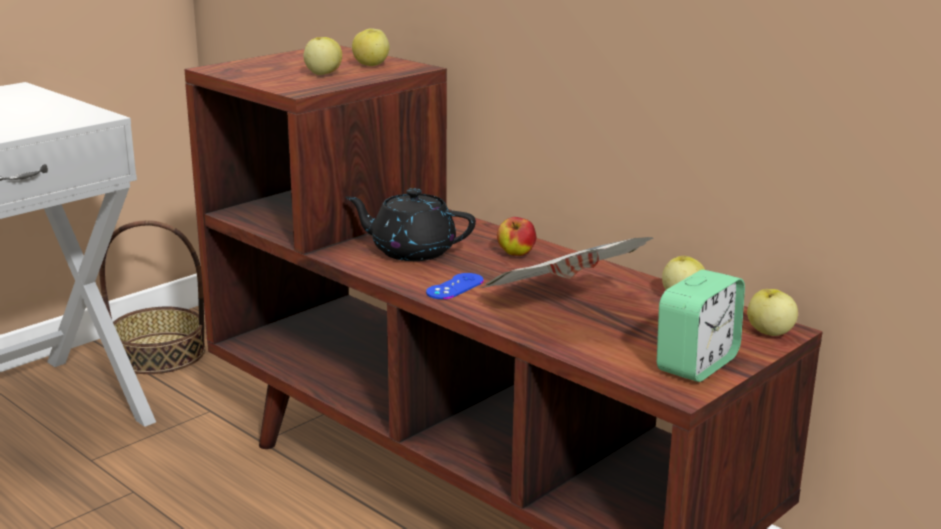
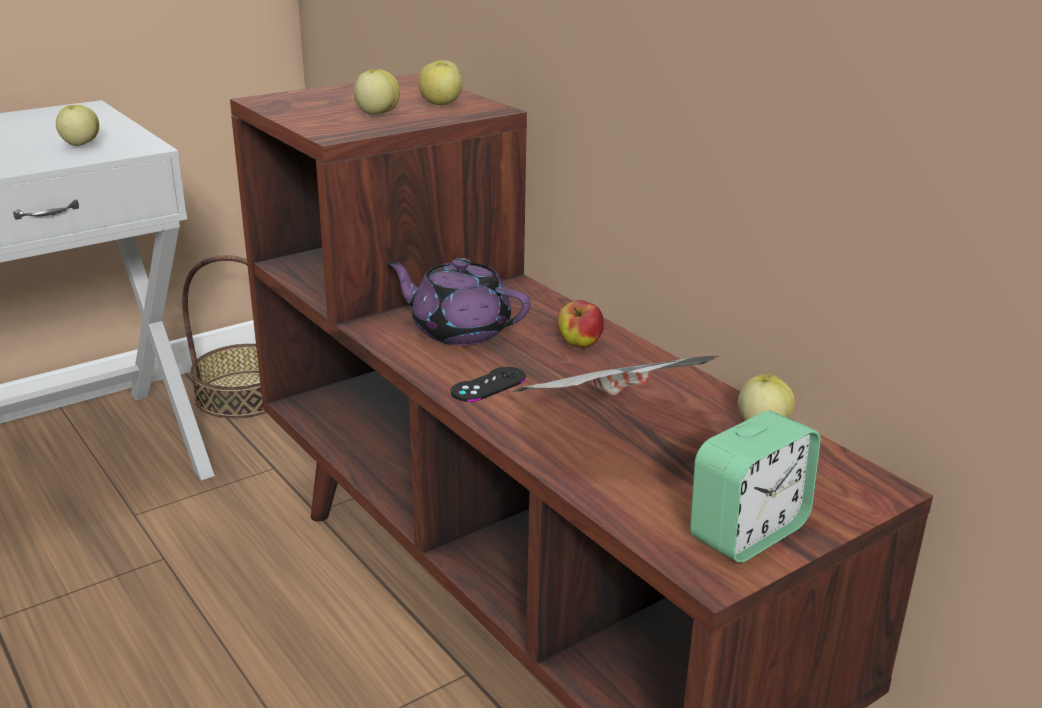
camera: 10 degrees right, 5 degrees up
black teapot [345,188,476,261] -> purple teapot [386,258,531,345]
blue game controller [426,273,484,299] -> black game controller [451,367,526,402]
apple [747,289,798,336] -> apple moved to [56,105,99,146]

